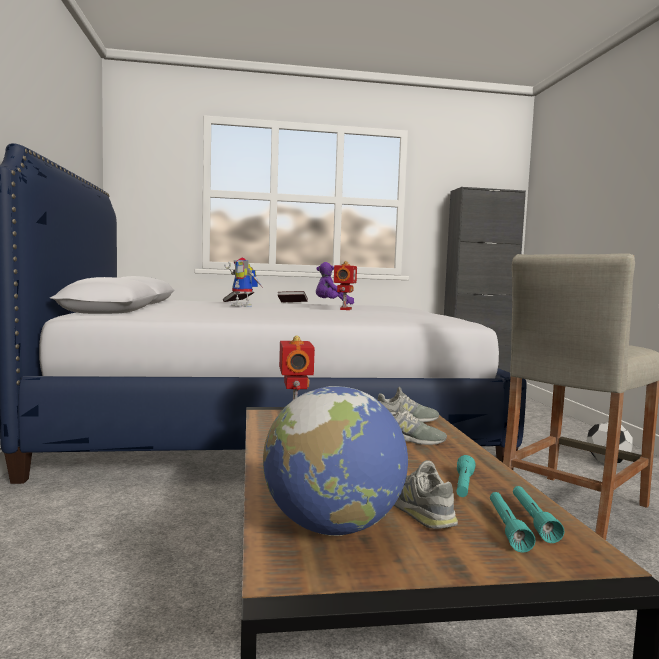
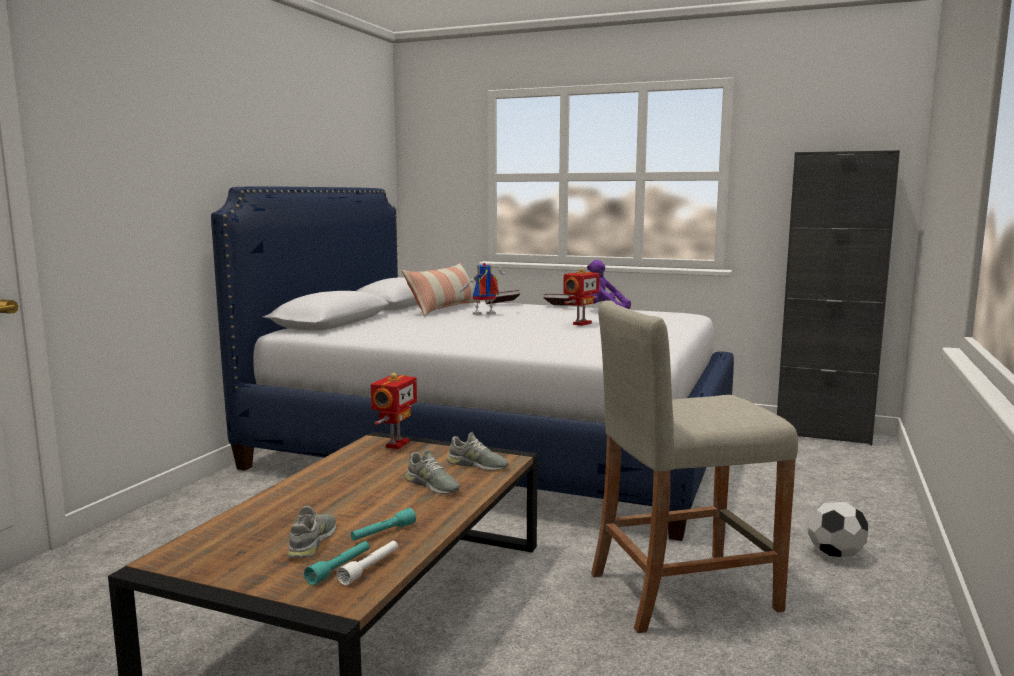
camera: 30 degrees right, 5 degrees up
toy robot [224,257,262,307] -> toy robot turned 105 degrees clockwise [457,262,508,315]
globe [263,386,408,536] -> none
turquoise flashlight [513,486,564,543] -> white flashlight [337,541,398,585]
none -> pillow [402,263,480,317]

